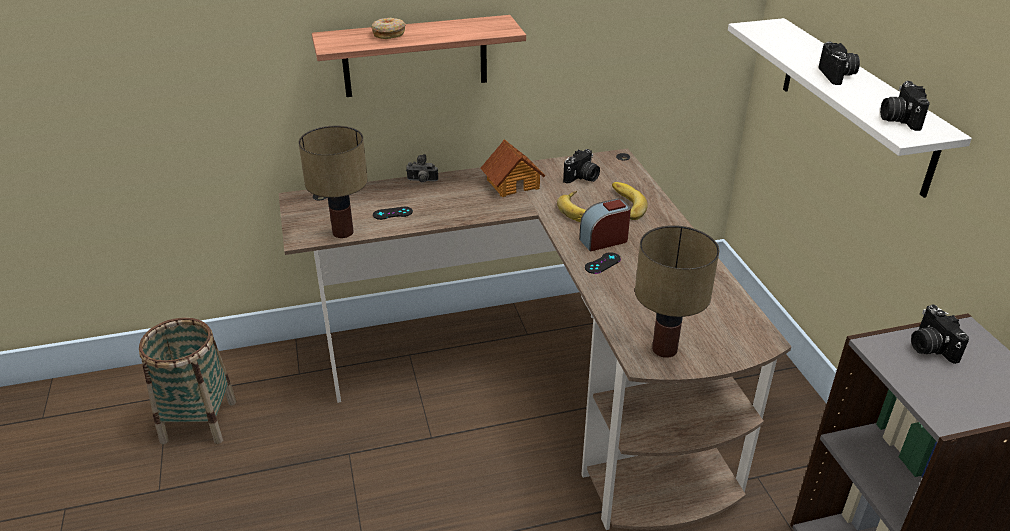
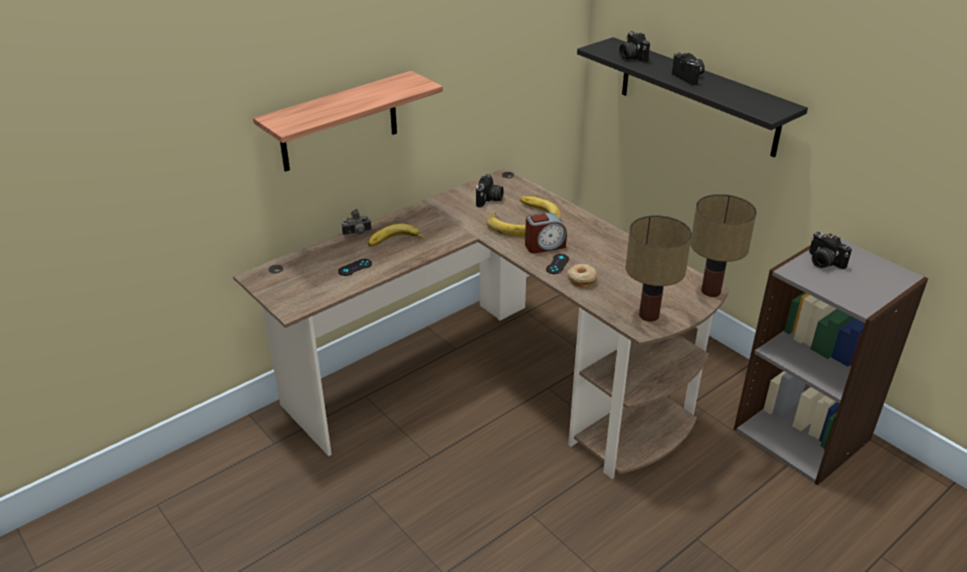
camera: 25 degrees left, 0 degrees up
basket [139,318,237,444] -> none
table lamp [298,126,368,238] -> table lamp moved to [690,194,757,297]
donut [371,18,406,39] -> donut moved to [567,264,598,287]
toy house [481,139,545,197] -> none
alarm clock [579,199,631,252] -> alarm clock turned 150 degrees counterclockwise [525,212,567,254]
white shelf [728,18,972,198] -> black shelf [577,37,808,158]
camera [880,81,930,131] -> camera moved to [619,31,650,62]
none -> banana [368,224,424,247]

